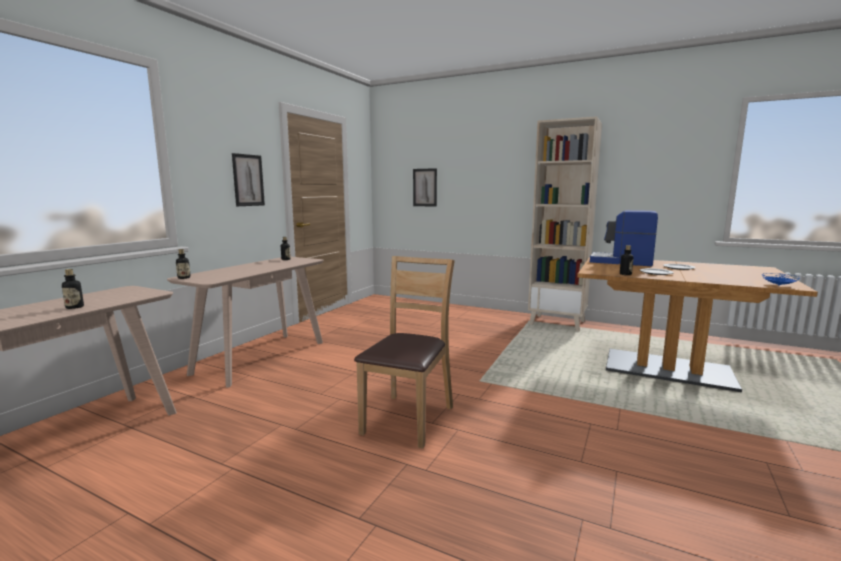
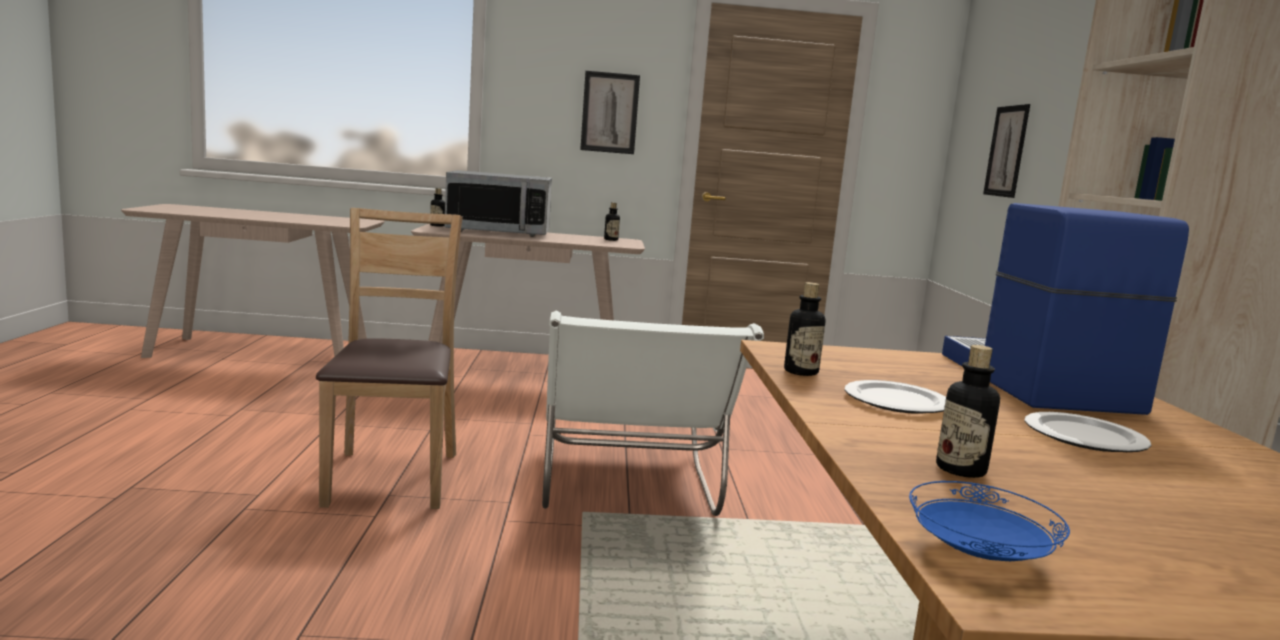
camera: 60 degrees right, 0 degrees up
bottle [62,269,84,309] -> bottle moved to [936,345,1000,478]
brown chair [354,256,455,449] -> brown chair turned 90 degrees counterclockwise [316,208,463,509]
none -> microwave [444,170,552,237]
none -> white chair [542,310,764,516]

